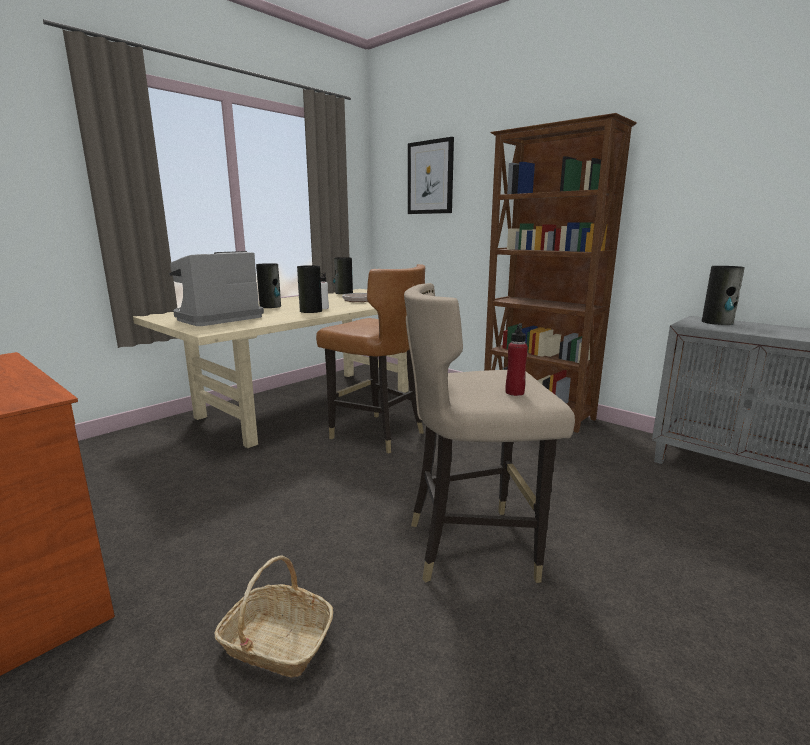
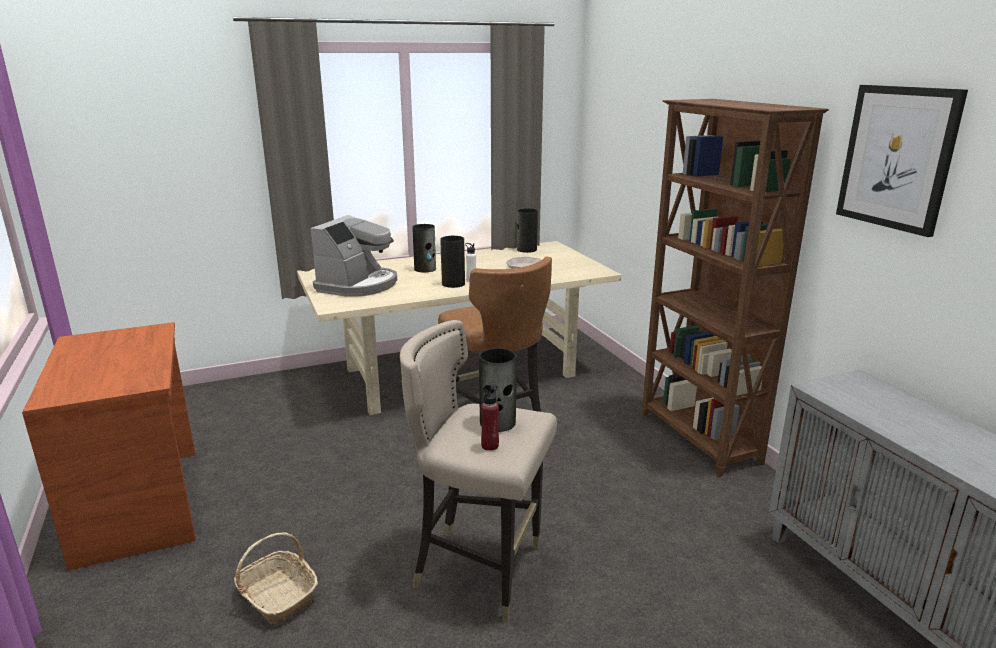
camera: 25 degrees right, 5 degrees up
coffee machine [169,251,264,326] -> coffee machine turned 135 degrees clockwise [310,215,397,297]
picture [408,137,454,214] -> picture moved to [836,85,968,237]
vase [702,266,745,325] -> vase moved to [479,348,517,432]

